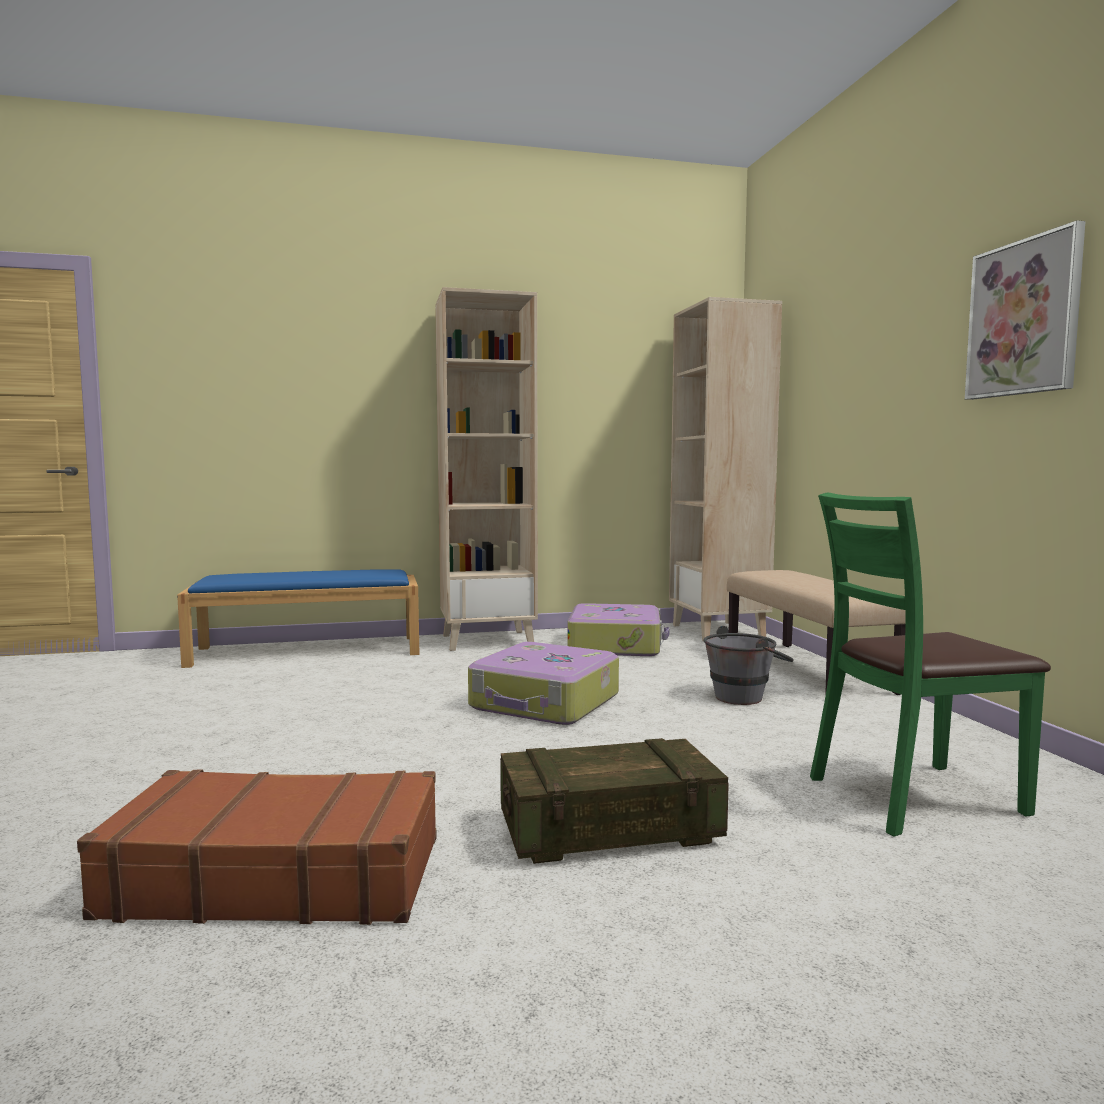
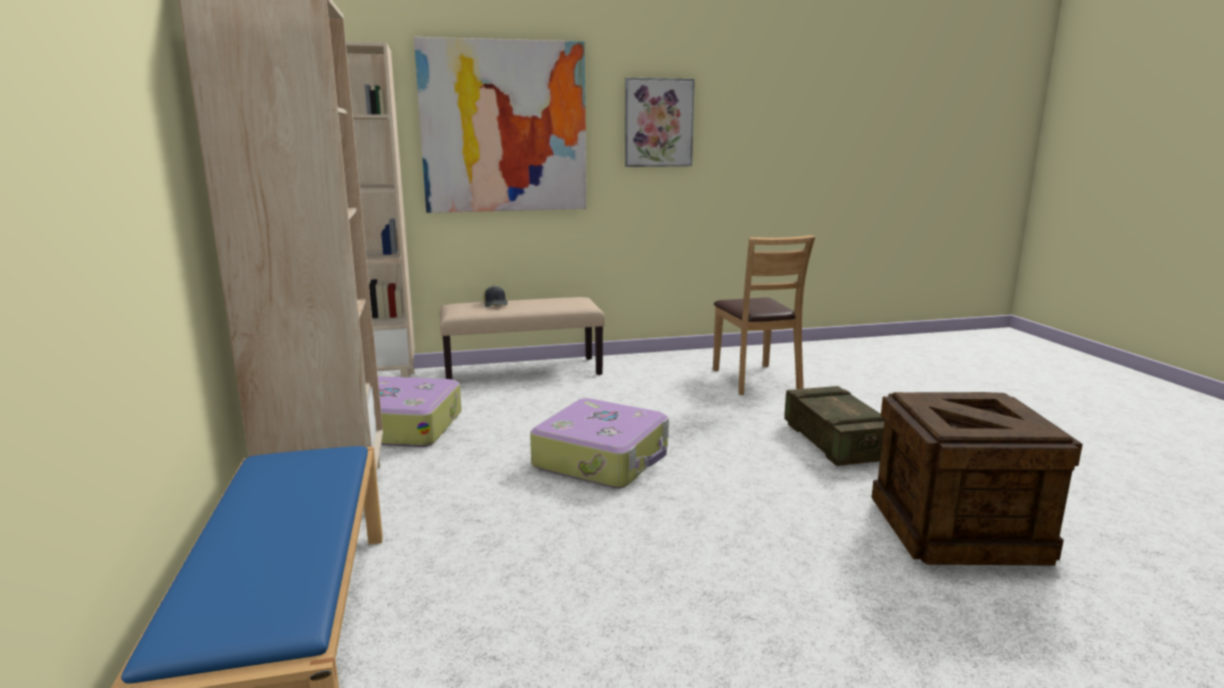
camera: 90 degrees left, 10 degrees up
brown suitcase [77,770,437,925] -> crate [871,392,1083,566]
grey bucket [704,626,794,705] -> none
green chair [810,492,1051,837] -> brown chair [713,235,815,395]
none -> picture [414,37,586,213]
none -> cap [483,285,508,307]

